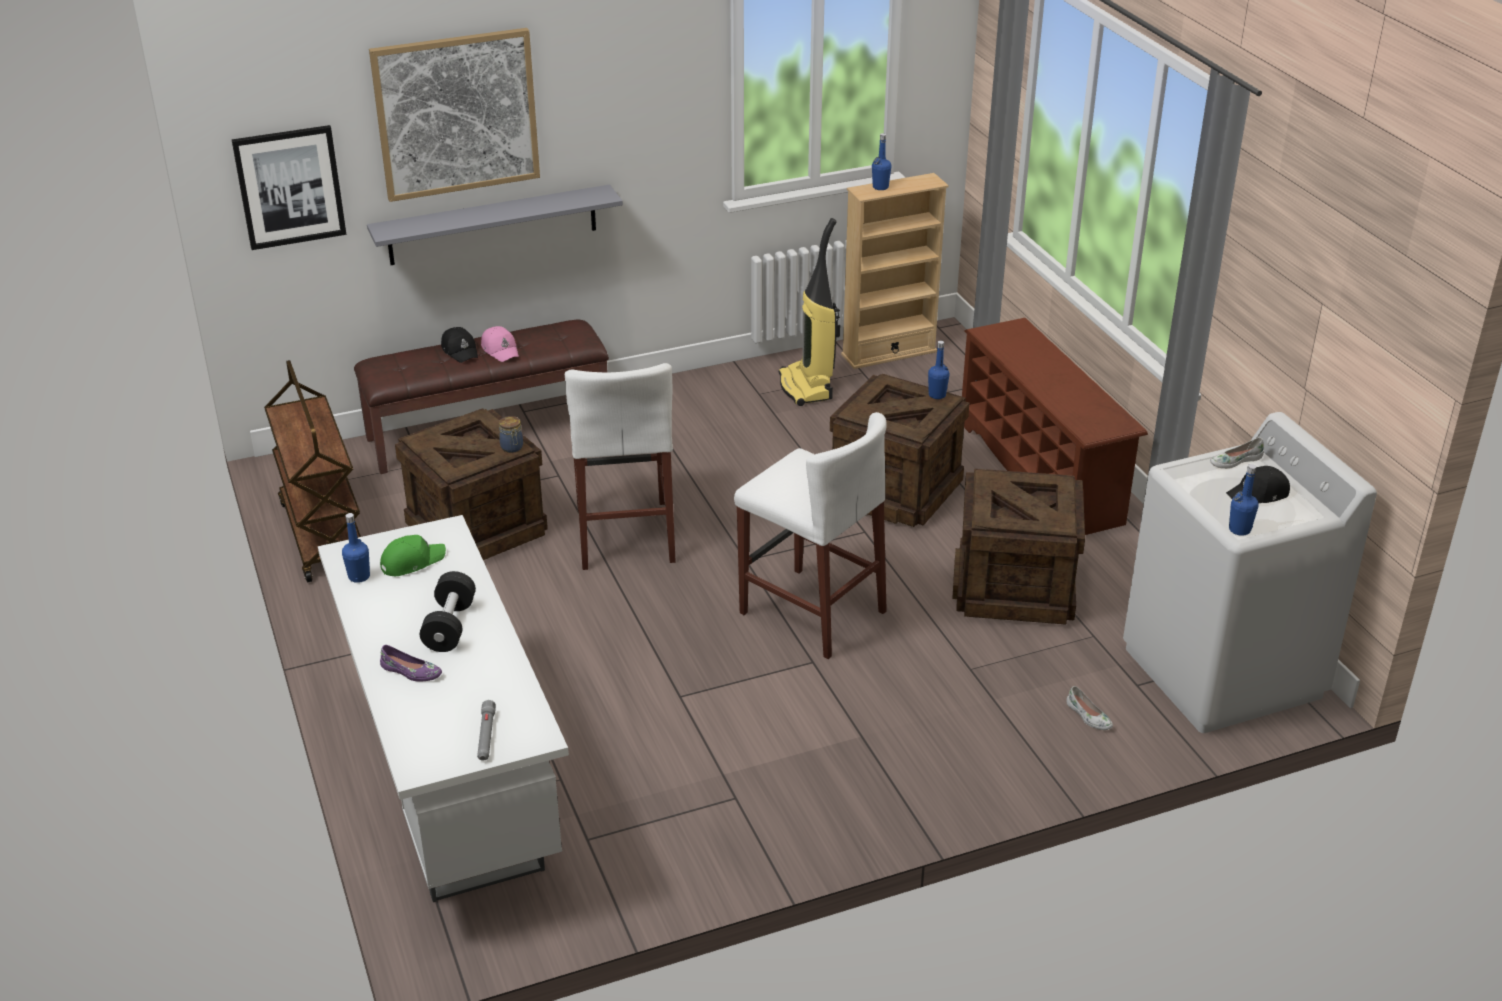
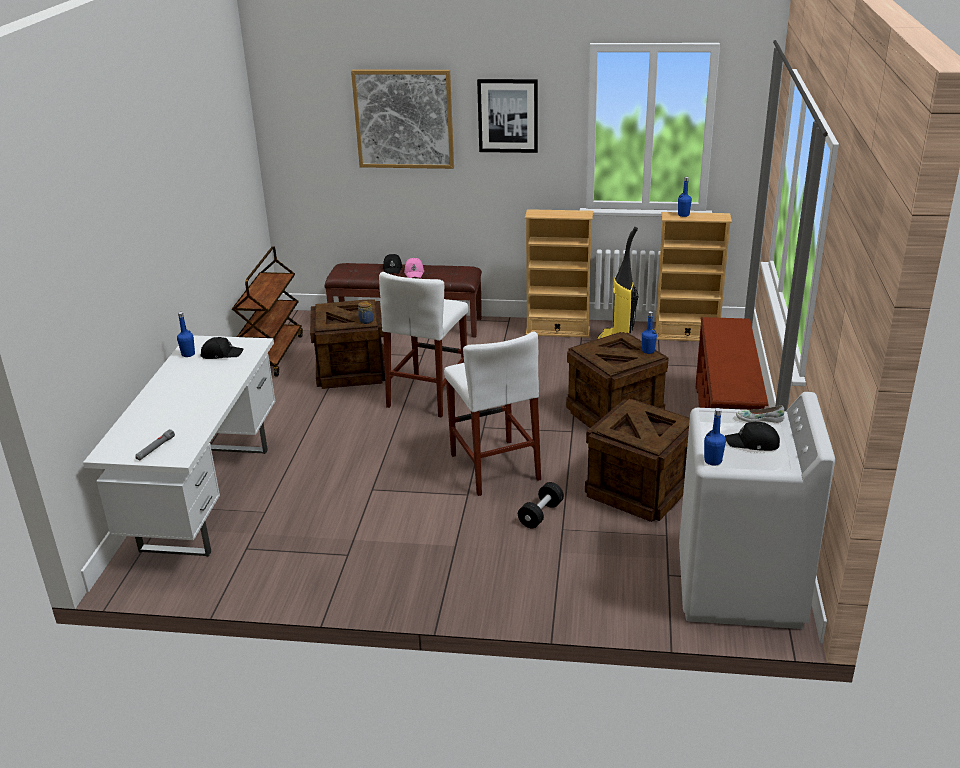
camera: 30 degrees right, 5 degrees down
picture [232,125,346,250] -> picture moved to [477,79,538,153]
grey shelf [367,184,623,265] -> none
green cap [380,535,446,576] -> black cap [200,337,243,359]
purple shoe [380,645,442,681] -> none
black dumbbell [420,571,476,652] -> black dumbbell moved to [518,482,564,528]
white shoe [1066,686,1113,730] -> none
none -> beige bookcase [525,209,593,338]

